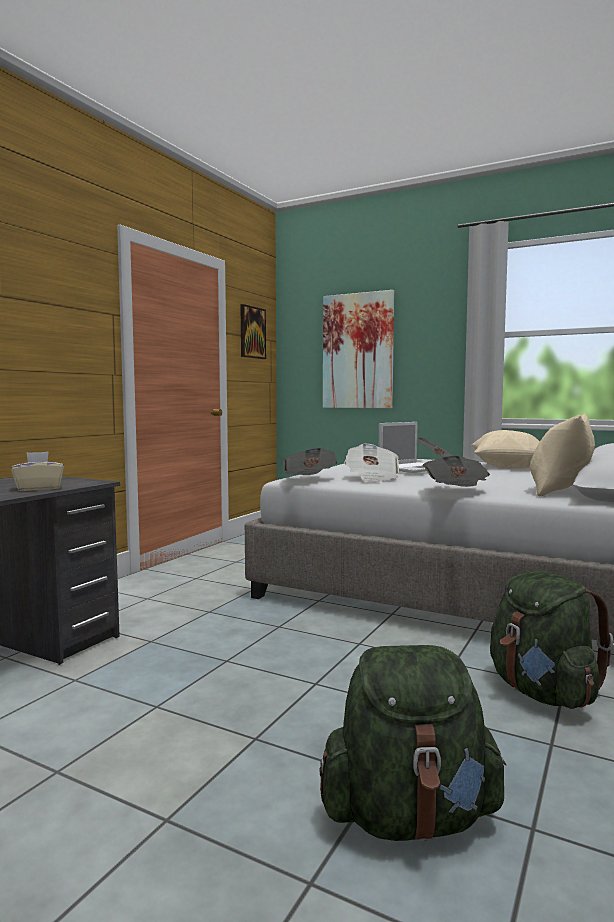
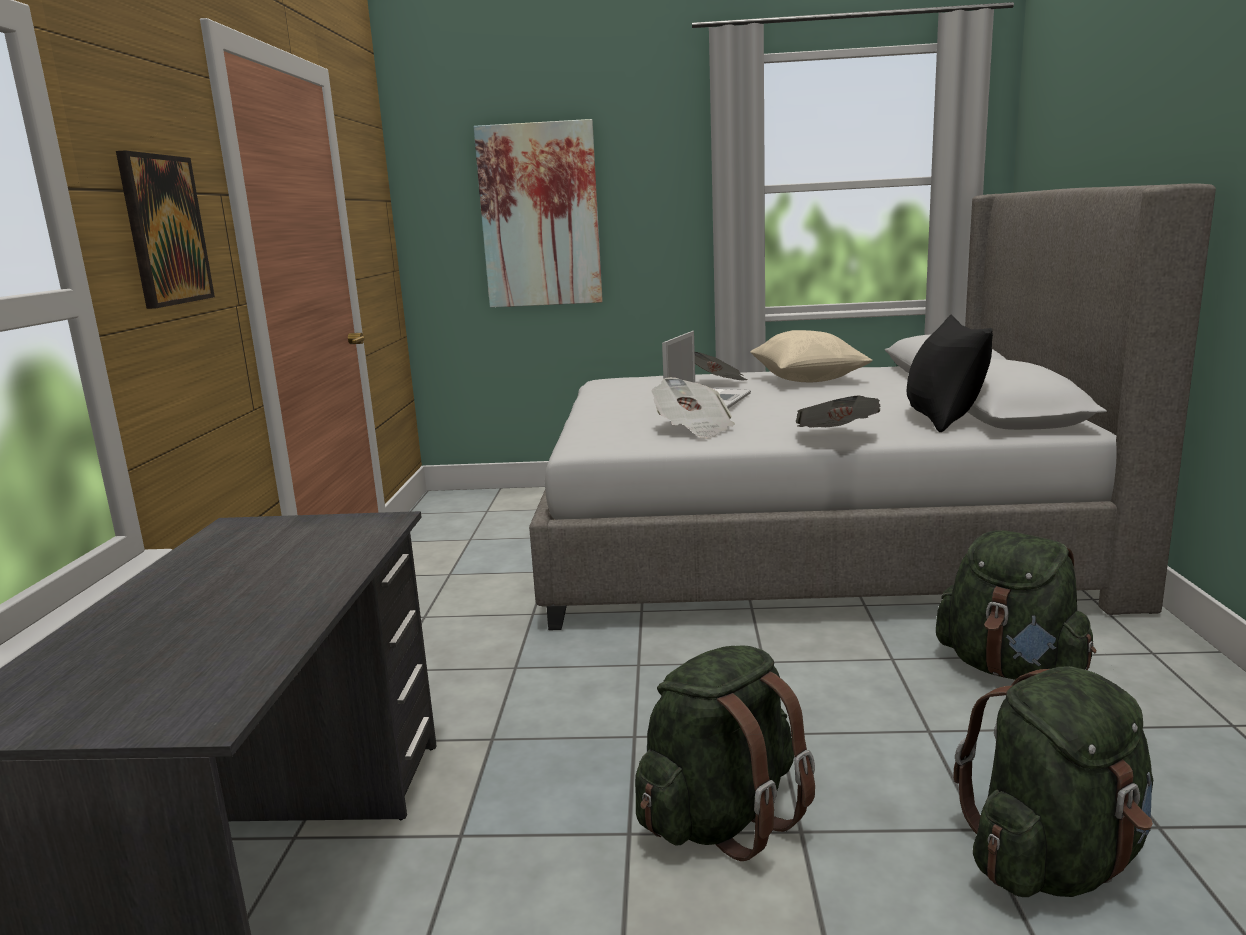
camera: 25 degrees left, 10 degrees up
beige tissue box [11,452,64,491] -> none
picture [240,304,266,359] -> picture moved to [116,150,215,309]
newspaper [283,448,337,475] -> none
beige pillow [530,413,595,496] -> black pillow [907,314,993,432]
none -> green backpack [635,646,815,861]

